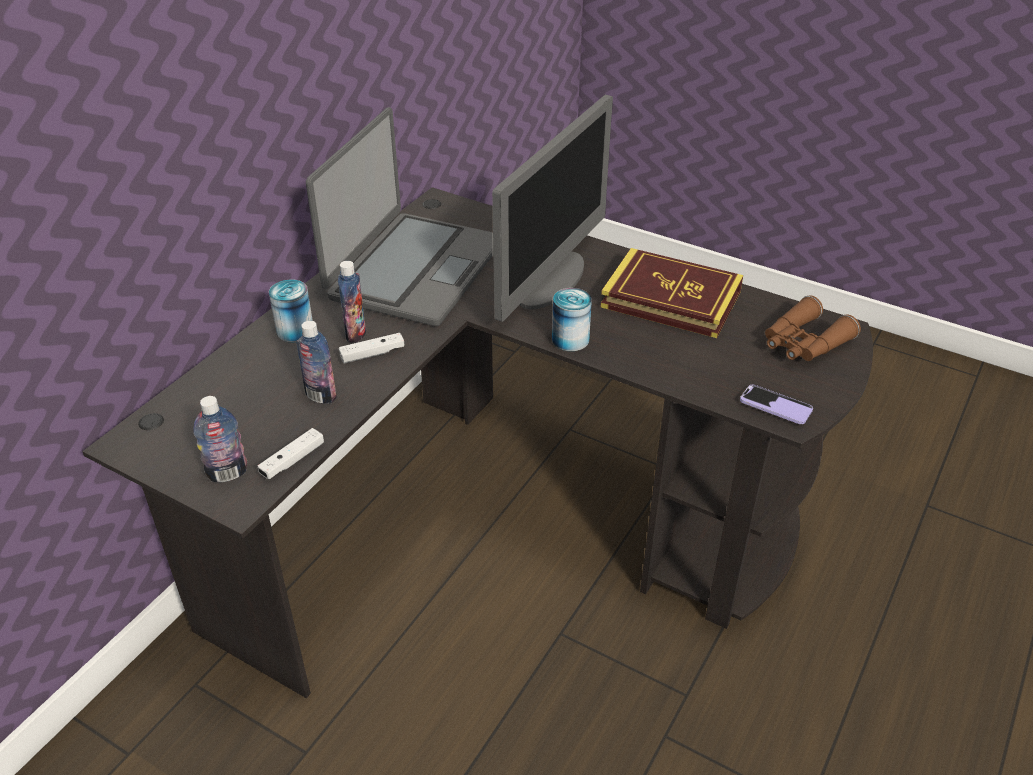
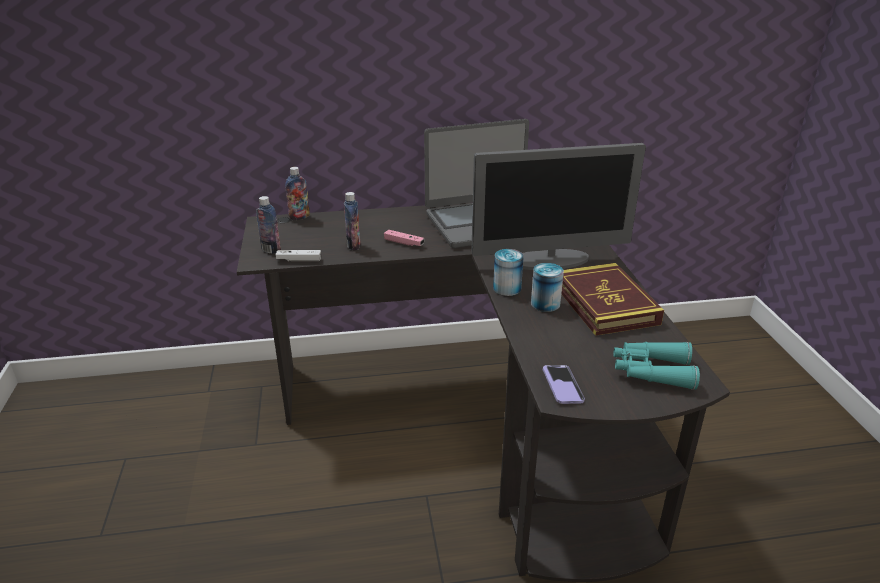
camera: 50 degrees right, 10 degrees down
can [269,280,313,342] -> can moved to [531,263,564,312]
bottle [338,261,366,343] -> bottle moved to [285,167,310,220]
white game controller [339,333,404,363] -> pink game controller [384,230,424,246]
brown binoculars [765,295,861,361] -> turquoise binoculars [613,342,700,390]

